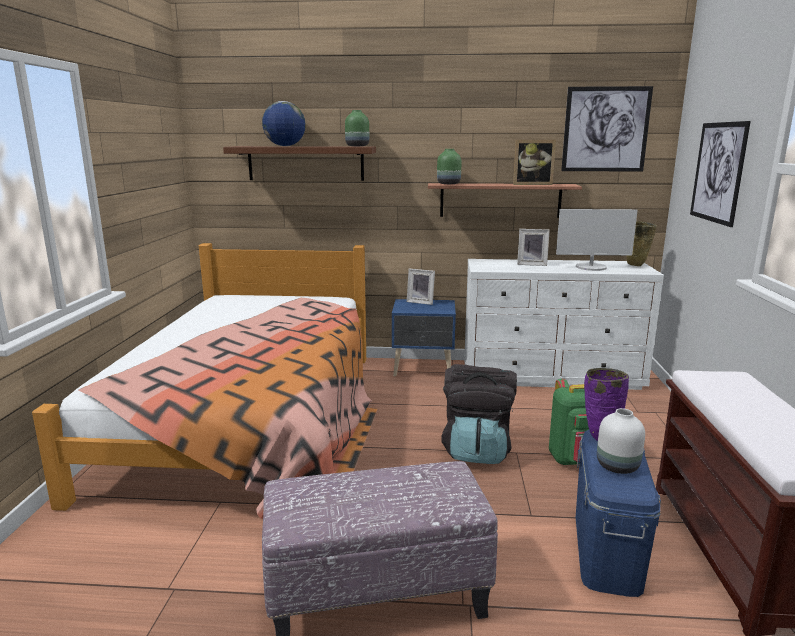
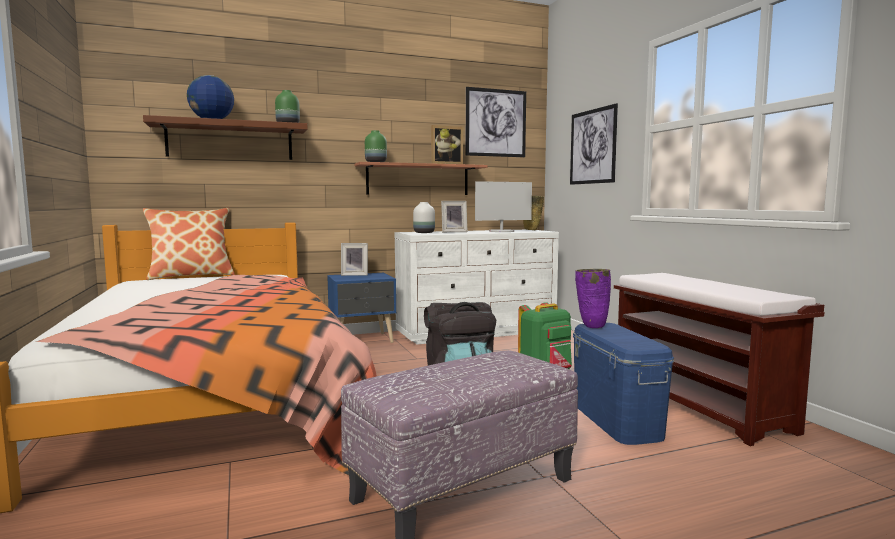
camera: 25 degrees left, 10 degrees down
white vase [597,408,645,474] -> white vase moved to [413,202,435,233]
none -> pillow [143,208,235,280]

